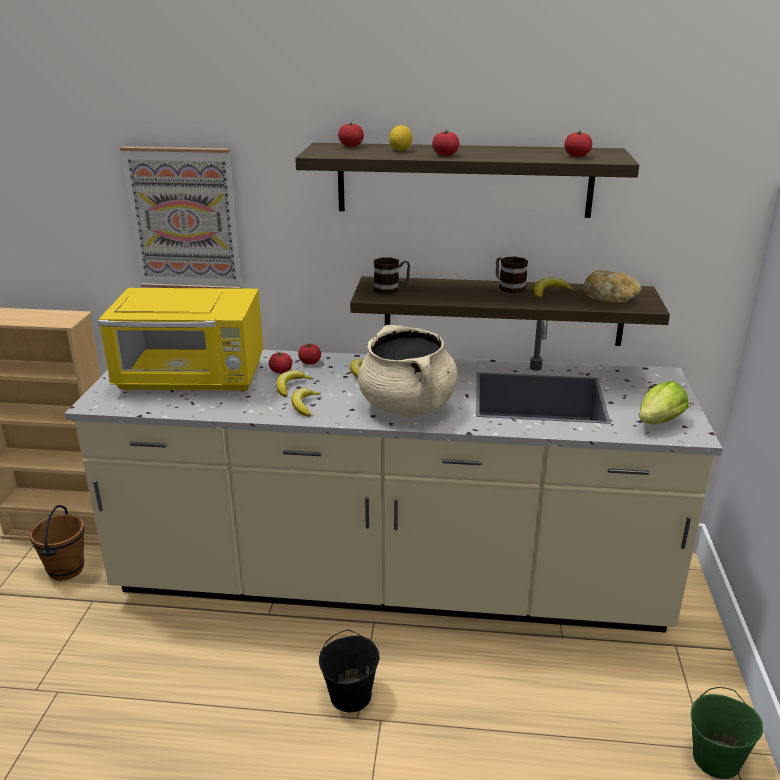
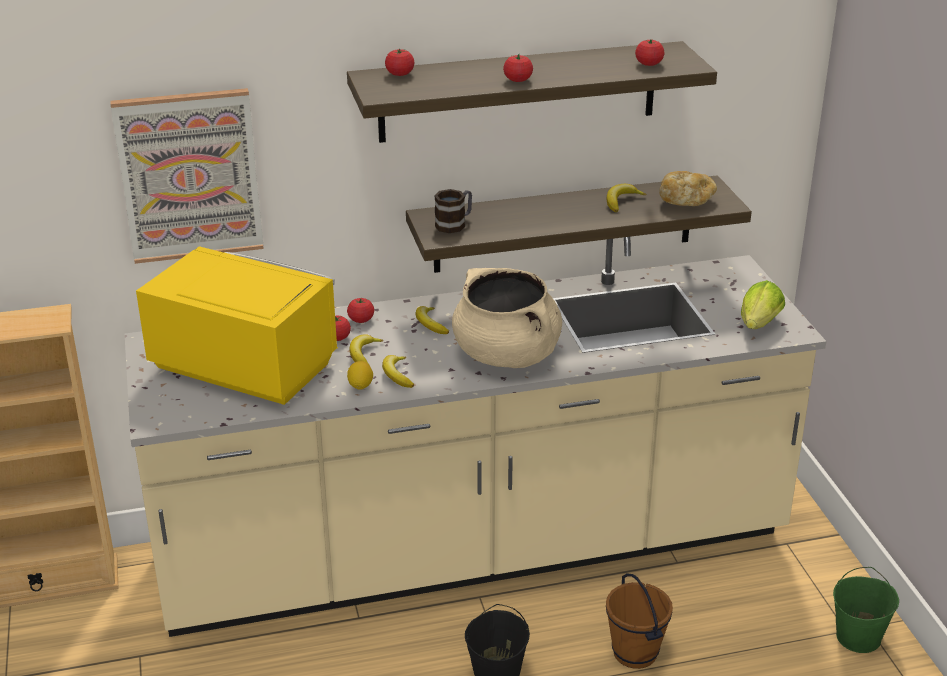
camera: 20 degrees left, 5 degrees up
brown bucket [29,505,85,581] -> brown bucket moved to [606,573,673,669]
yellow microwave [98,288,263,392] -> yellow microwave turned 135 degrees counterclockwise [136,246,338,405]
lemon [389,125,413,151] -> lemon moved to [347,361,373,390]
mug [496,256,528,293] -> none

